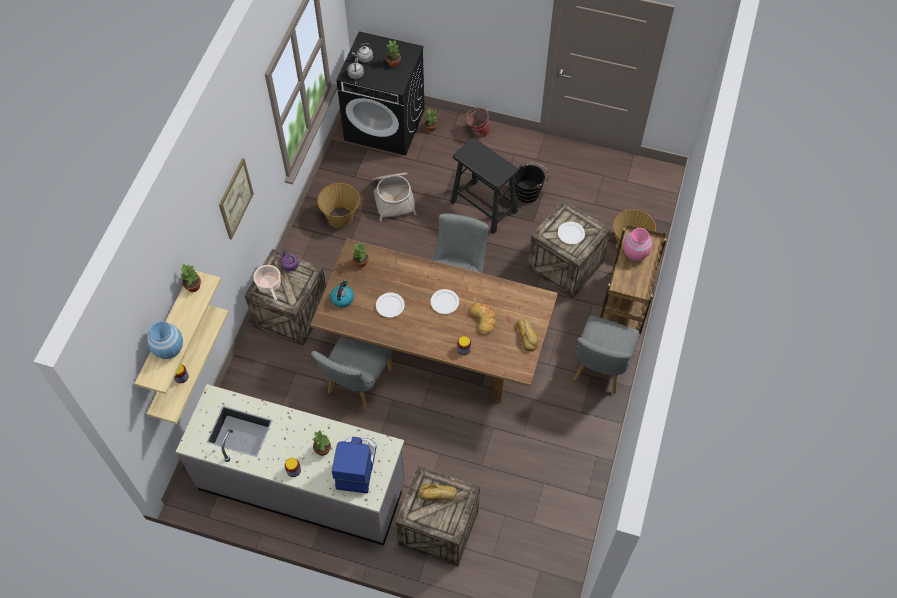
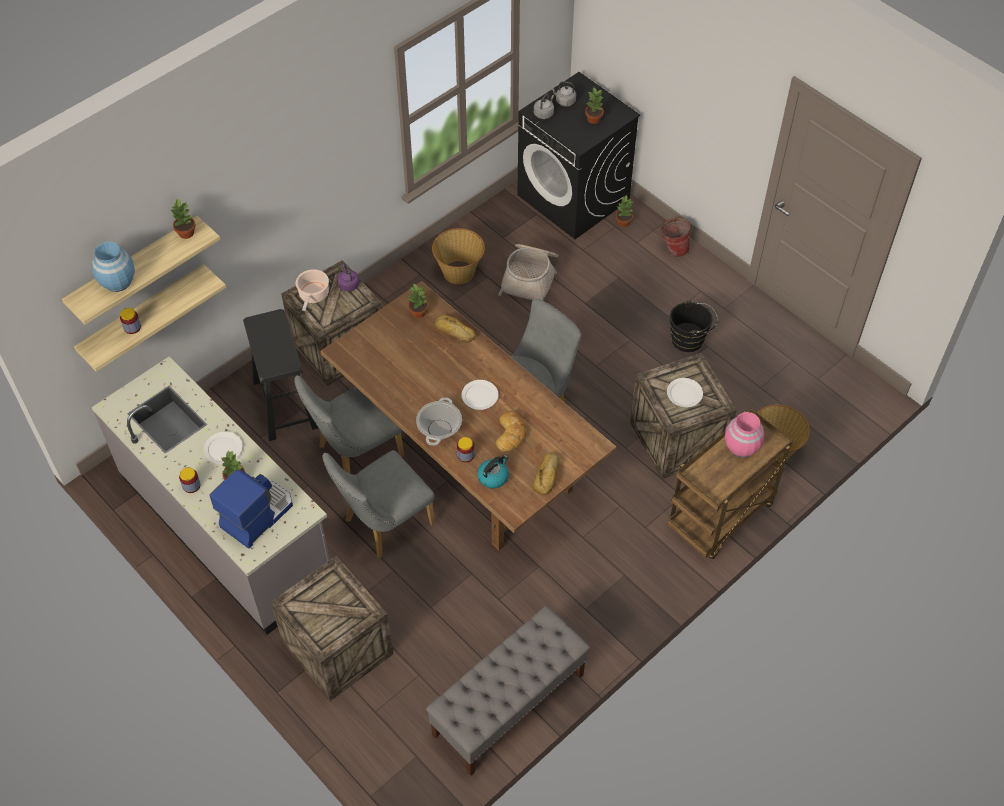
camera: 30 degrees right, 5 degrees down
picture [219,158,254,240] -> none
kettle [330,279,354,307] -> kettle moved to [477,455,509,489]
white plate [376,293,405,317] -> white plate moved to [204,432,243,464]
bread [418,484,457,501] -> bread moved to [434,315,475,342]
black stool [450,138,519,234] -> black stool moved to [243,309,318,441]
grey chair [573,315,640,394] -> grey chair moved to [322,450,435,558]
none -> cooking pot [416,398,462,446]
none -> grey bench [426,606,590,776]

